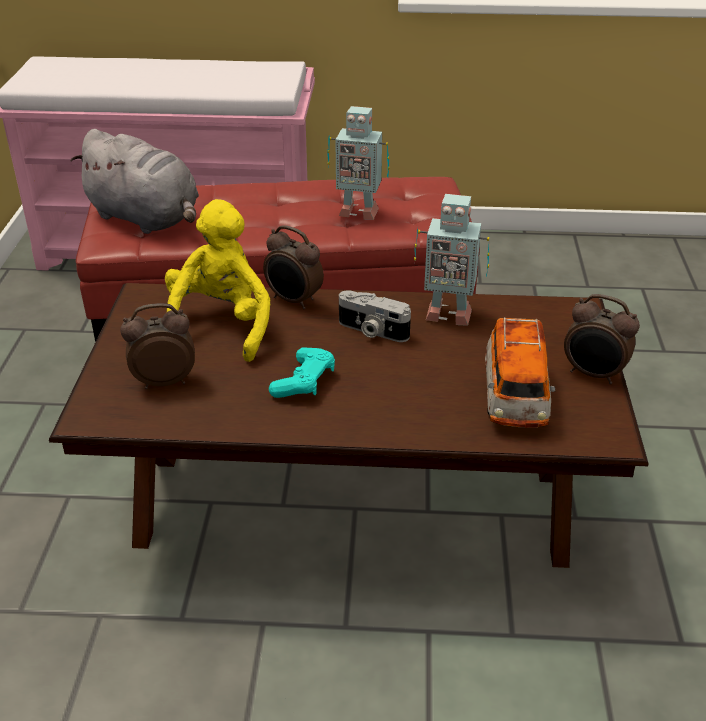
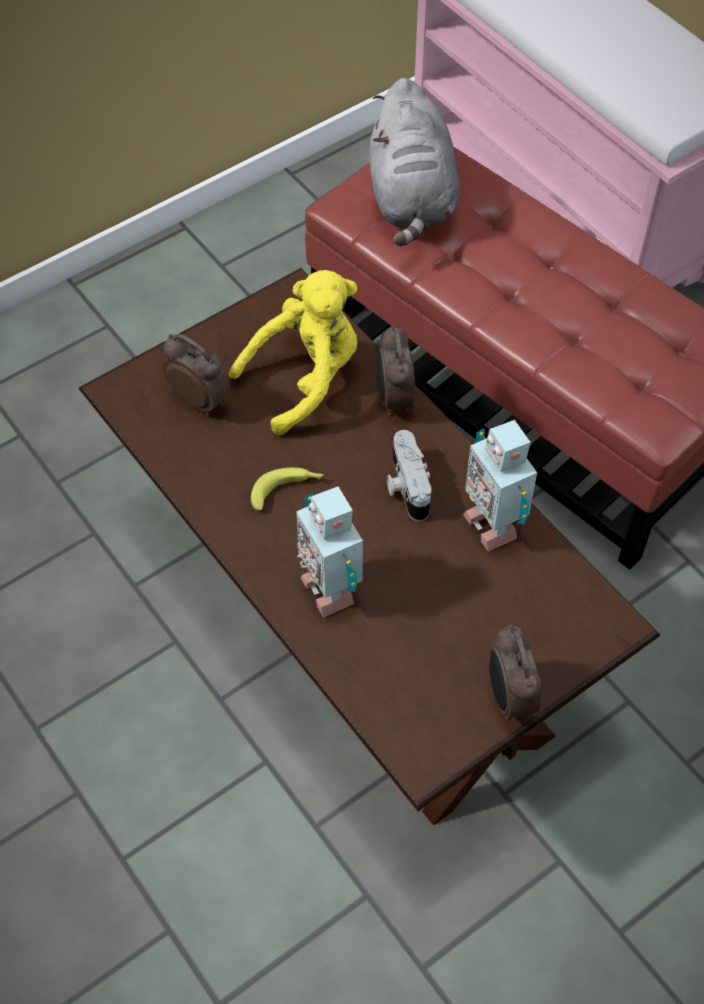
camera: 50 degrees right, 20 degrees up
turquoise game controller [269,348,335,398] -> banana [251,467,324,511]
toy robot [327,106,390,220] -> toy robot moved to [296,487,363,618]
toy car [485,317,555,428] -> none

